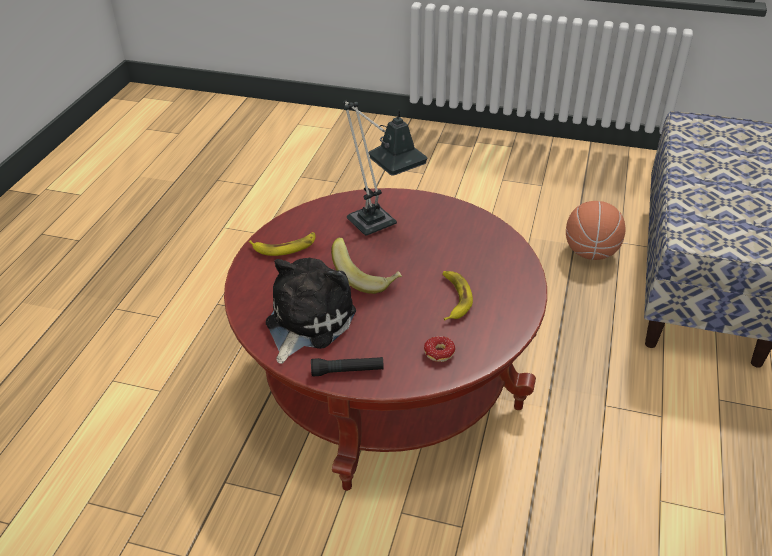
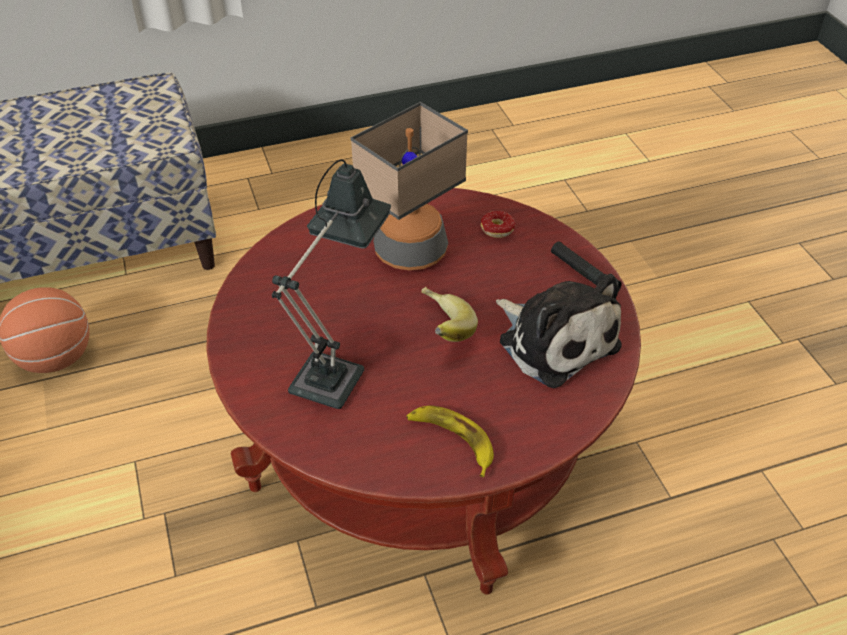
camera: 125 degrees left, 5 degrees up
plush toy [266,258,356,364] -> plush toy turned 120 degrees counterclockwise [496,274,622,388]
banana [442,271,473,320] -> table lamp [351,102,468,271]

